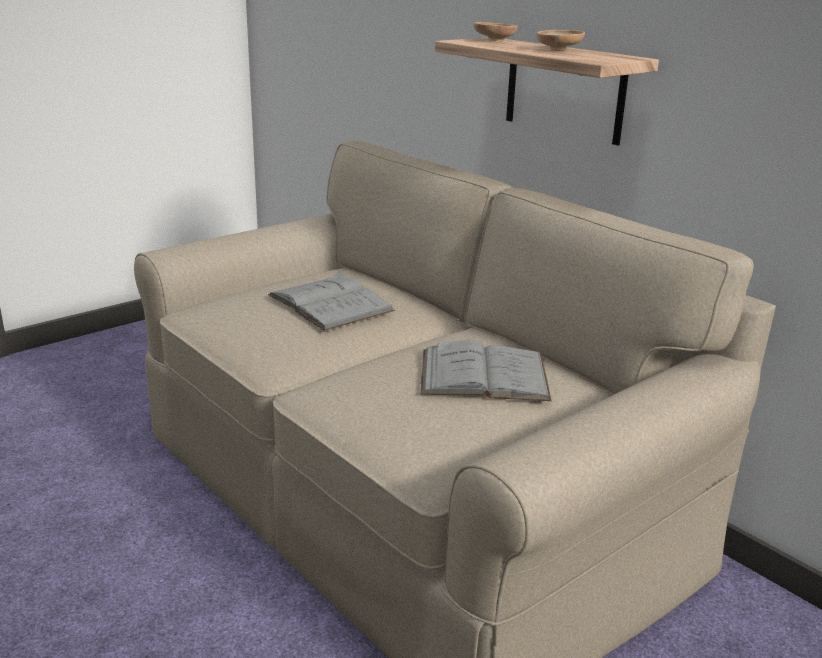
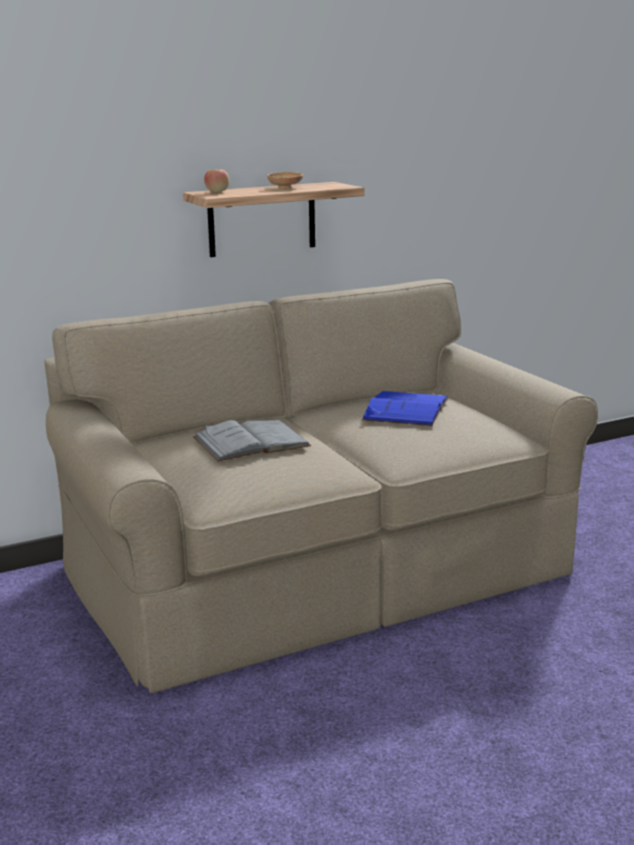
camera: 75 degrees left, 5 degrees down
grey book [420,340,551,401] -> blue book [362,391,448,426]
brown bowl [473,22,518,41] -> apple [204,169,229,193]

